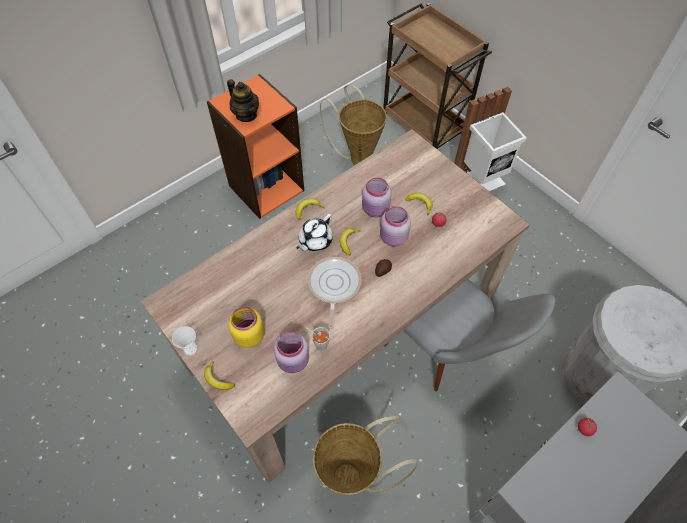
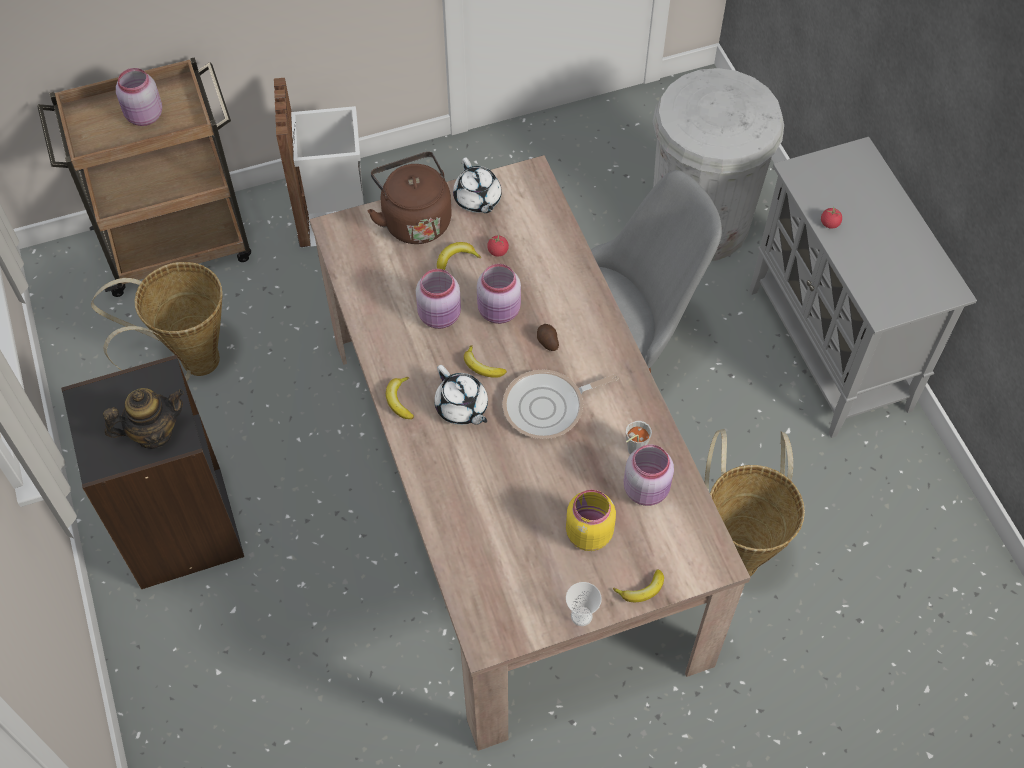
camera: 70 degrees left, 0 degrees up
orange bookcase [207,74,304,219] -> black bookcase [61,355,244,589]
frying pan [308,256,362,329] -> frying pan turned 45 degrees counterclockwise [502,370,619,439]
none -> pink jar [116,68,162,126]
none -> brown kettle [368,152,452,244]
none -> white teapot [453,158,502,213]

